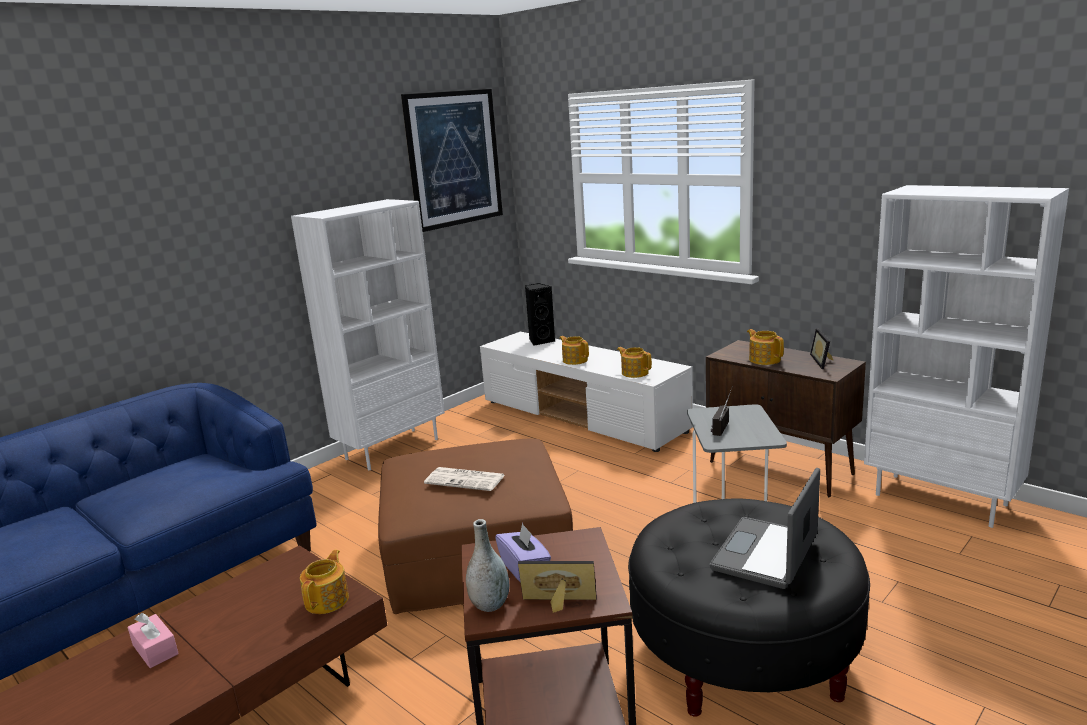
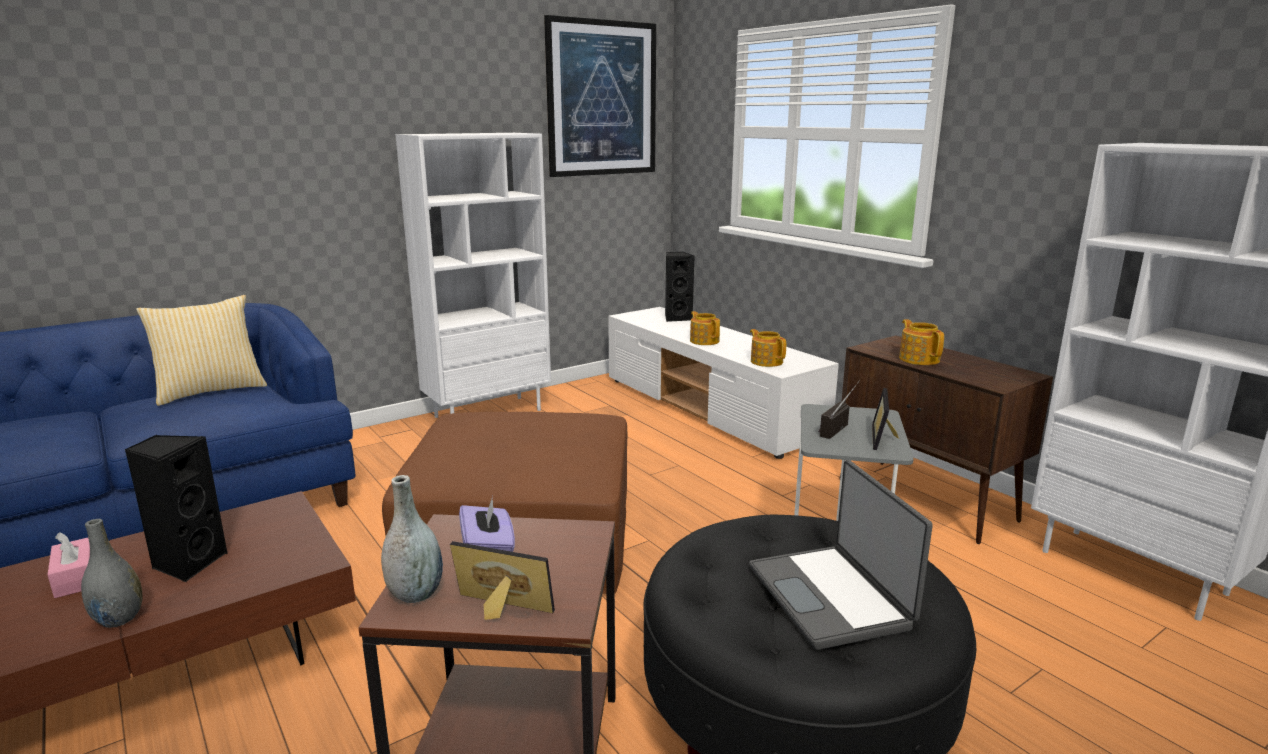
camera: 10 degrees right, 0 degrees up
teapot [300,550,349,614] -> none
newspaper [424,467,505,491] -> none
laptop [710,468,820,589] -> laptop turned 60 degrees counterclockwise [750,460,933,650]
picture frame [810,328,833,369] -> picture frame moved to [872,388,899,450]
none -> grey vase [81,519,143,628]
none -> black speaker [125,435,228,582]
none -> pillow [136,295,267,406]

